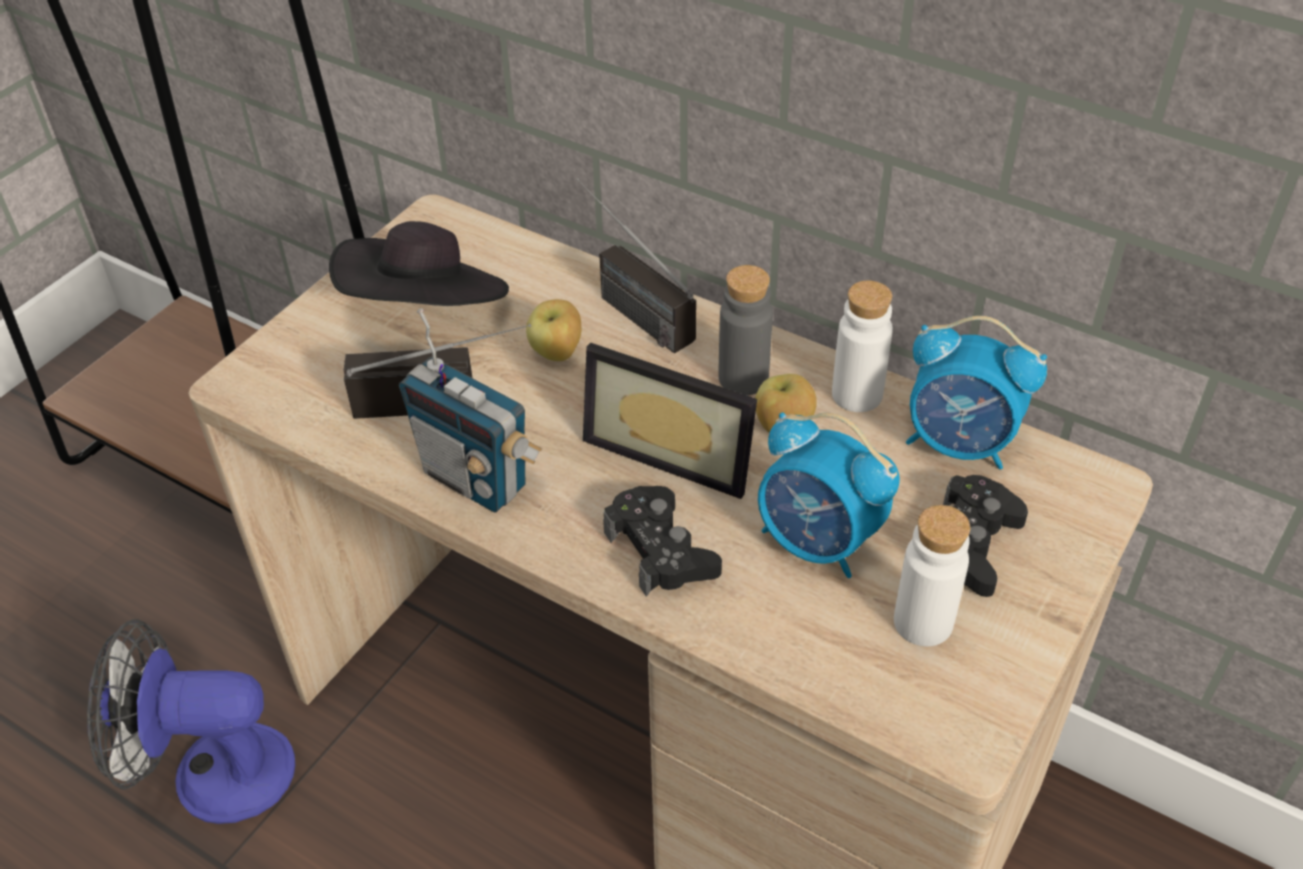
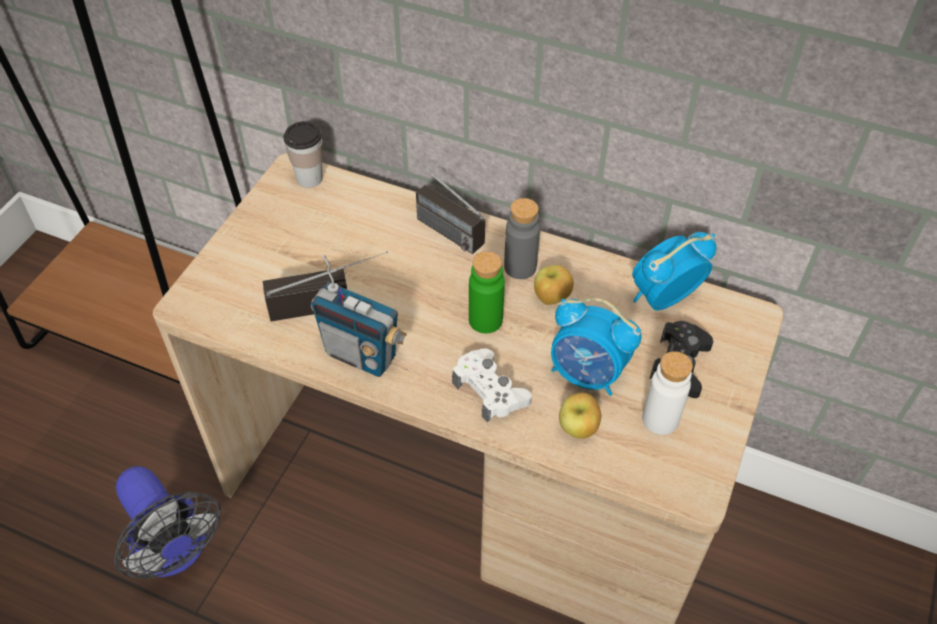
camera: 10 degrees left, 5 degrees up
fan [87,619,295,824] -> fan turned 120 degrees counterclockwise [114,466,221,579]
black hat [329,221,509,306] -> none
apple [526,299,581,361] -> apple moved to [559,393,601,438]
picture frame [583,343,757,499] -> green bottle [469,251,505,334]
black game controller [603,486,722,597] -> white game controller [452,349,532,423]
white bottle [832,280,893,412] -> none
alarm clock [906,316,1047,469] -> alarm clock turned 135 degrees clockwise [632,232,716,310]
none -> cup [283,121,323,188]

